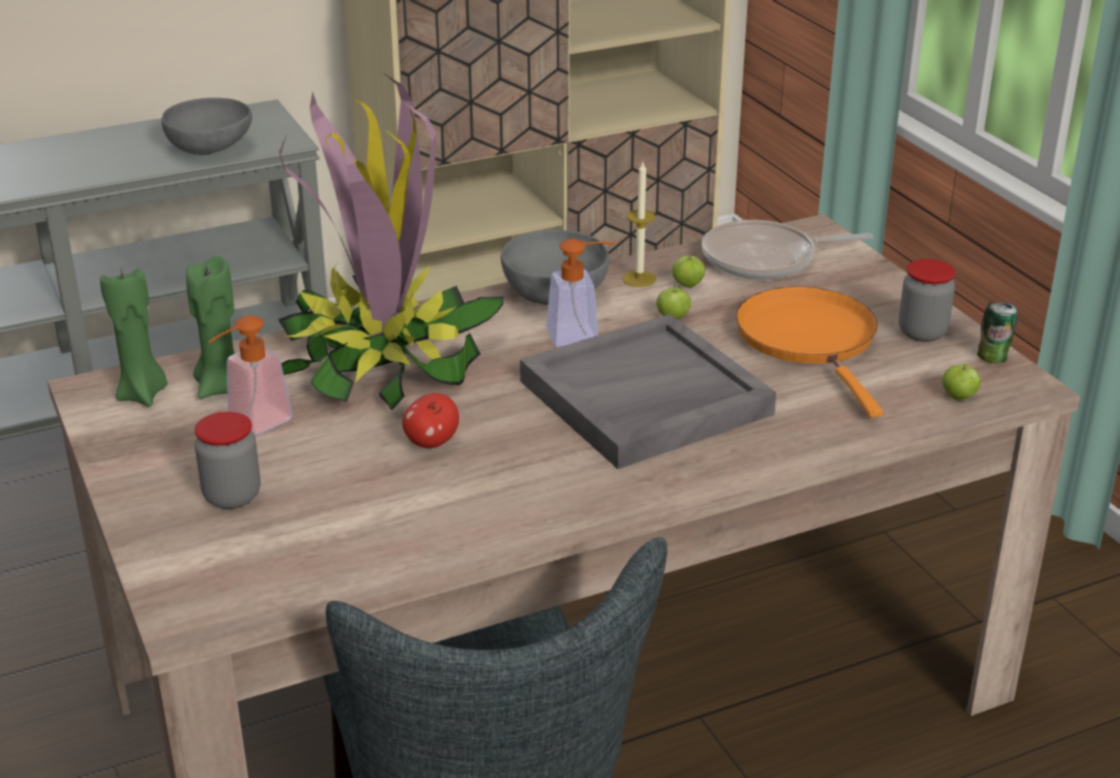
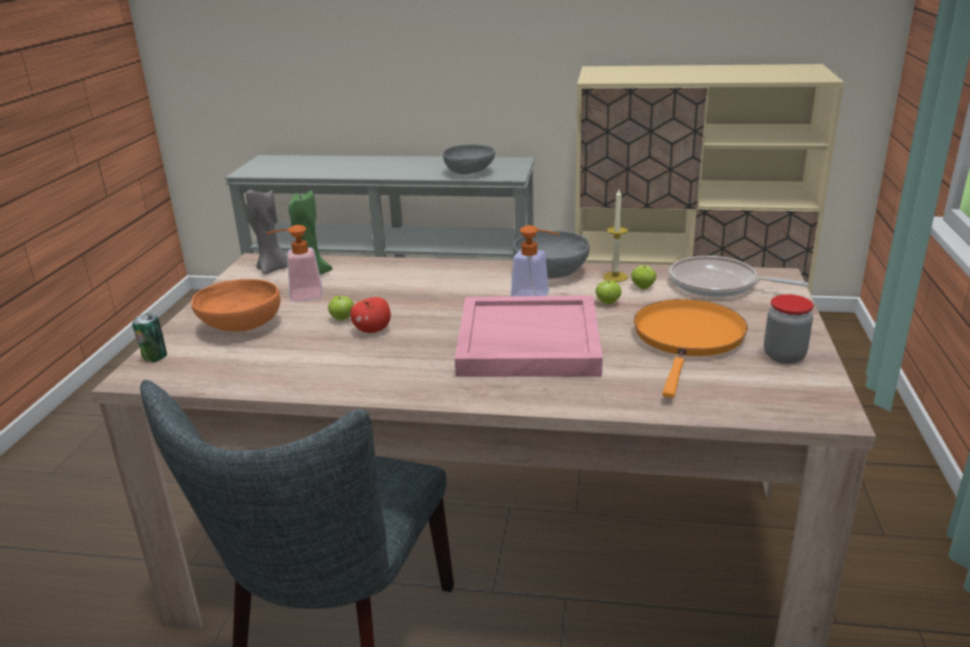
camera: 35 degrees right, 5 degrees down
green candle [100,266,168,407] -> grey candle [246,187,288,275]
jar [195,412,261,509] -> orange bowl [191,279,281,332]
potted plant [278,72,504,410] -> none
grey tray [520,314,776,469] -> pink tray [455,296,603,377]
apple [942,364,981,401] -> apple moved to [328,295,354,321]
can [977,302,1017,363] -> can moved to [132,314,167,362]

